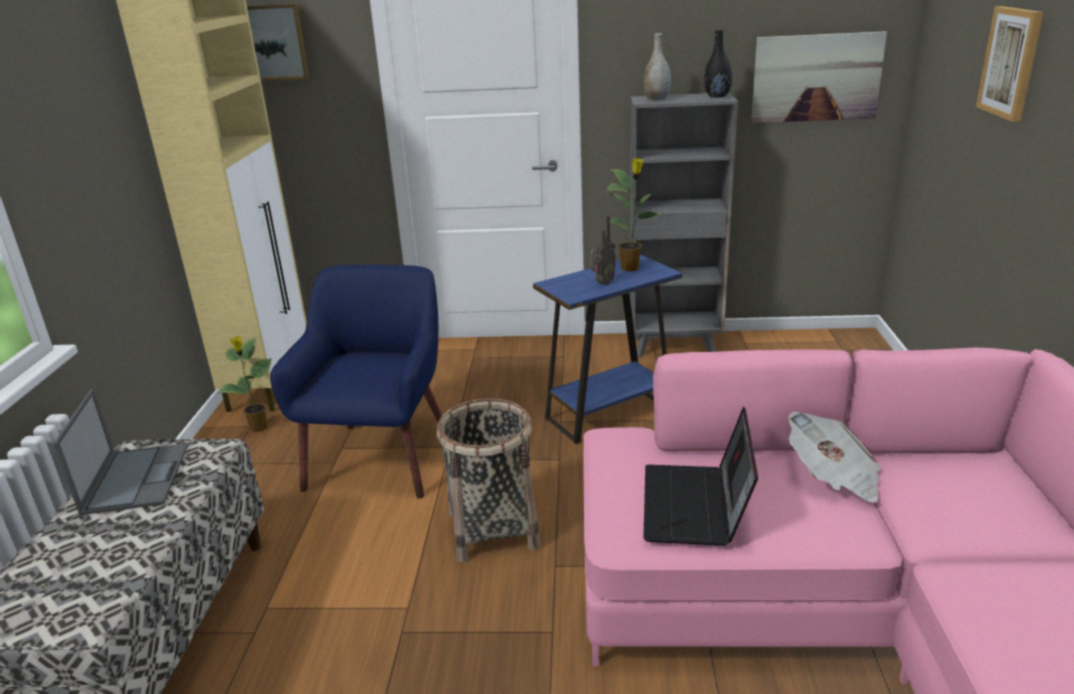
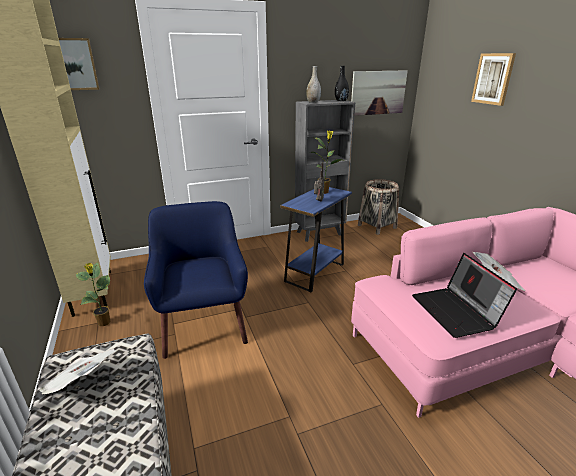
camera: 25 degrees left, 0 degrees up
laptop [53,389,188,515] -> newspaper [39,348,115,394]
basket [437,398,540,562] -> basket moved to [358,179,399,235]

